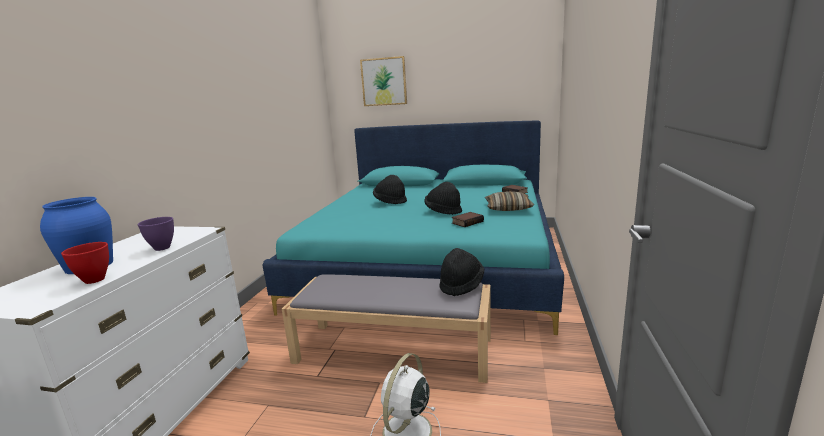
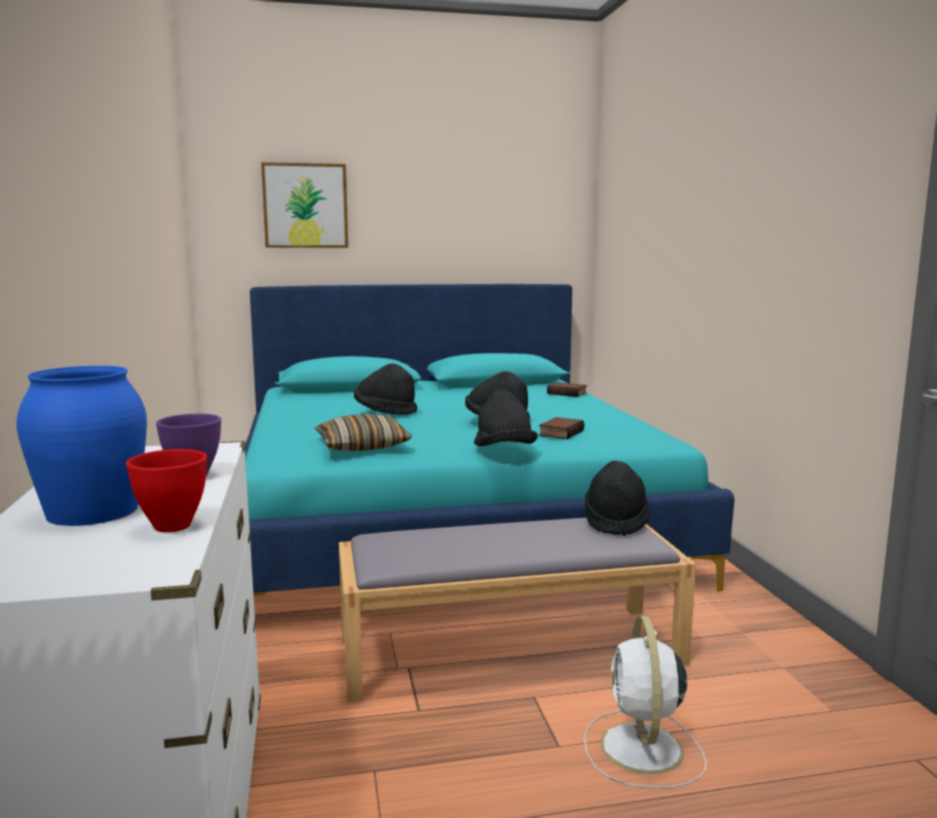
camera: 25 degrees left, 5 degrees down
pillow [485,191,534,211] -> pillow moved to [314,414,412,451]
none -> black hat [474,390,538,446]

